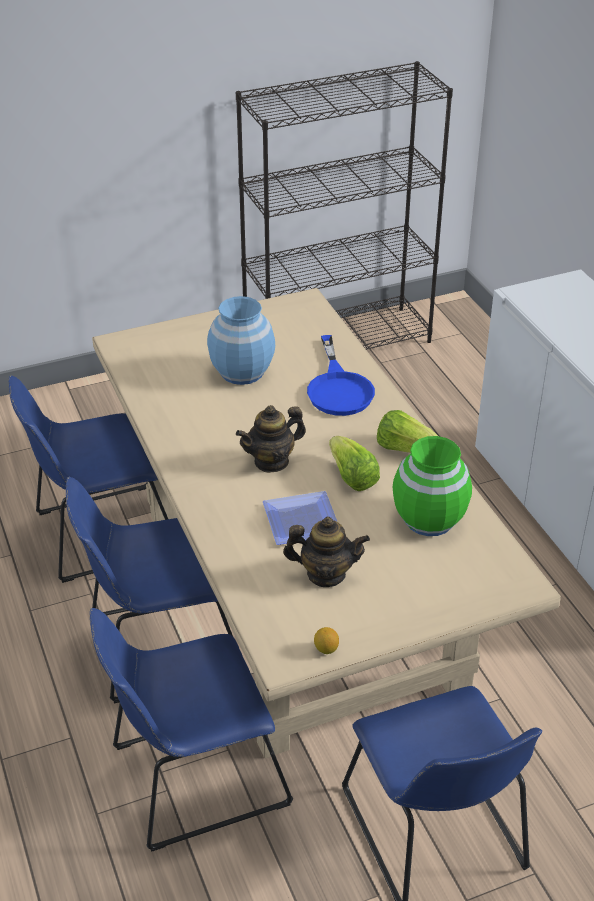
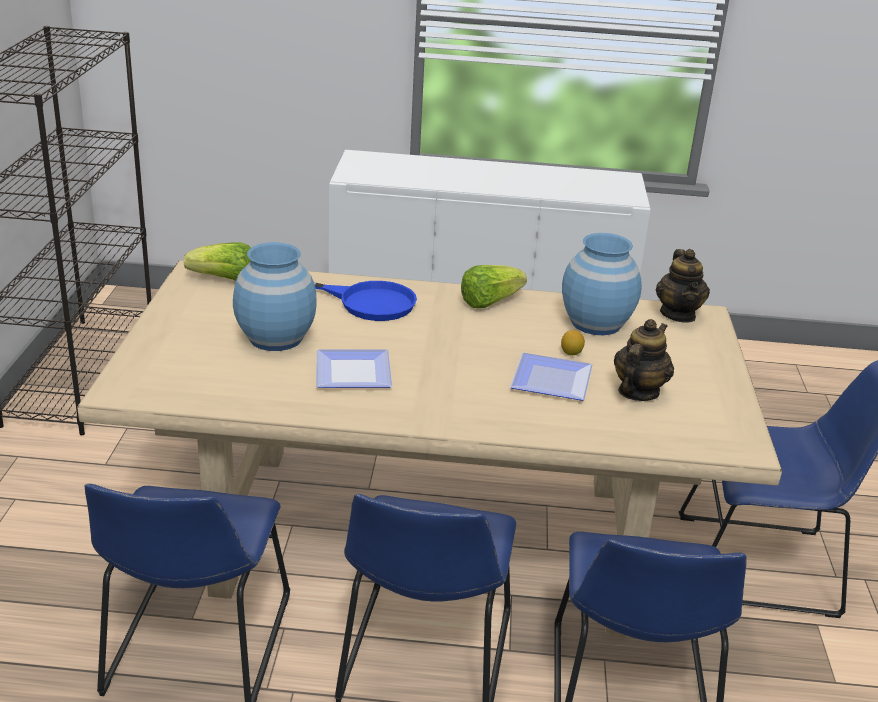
camera: 65 degrees left, 10 degrees down
teapot [236,405,306,473] -> teapot moved to [656,249,710,323]
lemon [314,627,339,654] -> lemon moved to [561,330,585,355]
lettuce [329,436,380,491] -> lettuce moved to [184,242,251,281]
green vase [393,436,472,536] -> blue vase [562,233,642,335]
none -> plate [316,349,392,388]

